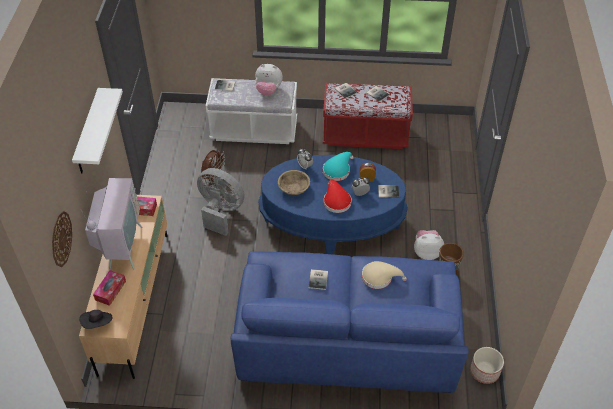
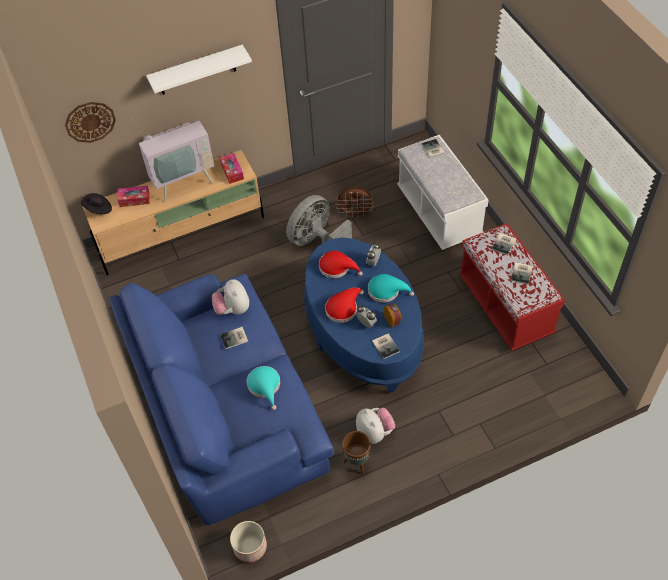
camera: 65 degrees right, 5 degrees up
grey fan [197,168,245,236] -> grey fan turned 135 degrees counterclockwise [286,195,352,246]
plush toy [255,64,283,96] -> plush toy moved to [212,279,249,315]
beige bowl [278,170,310,195] -> red hat [319,251,363,278]
beige hat [362,261,407,289] -> turquoise hat [247,366,280,410]

